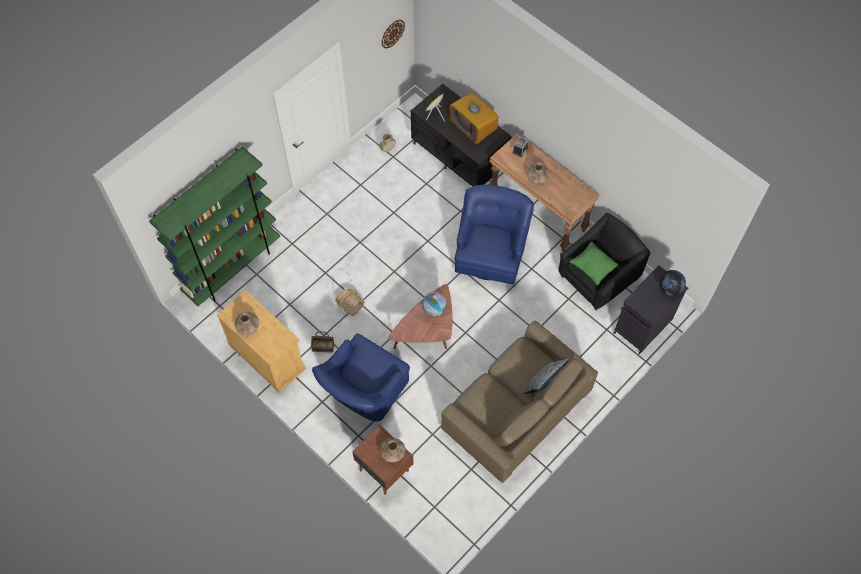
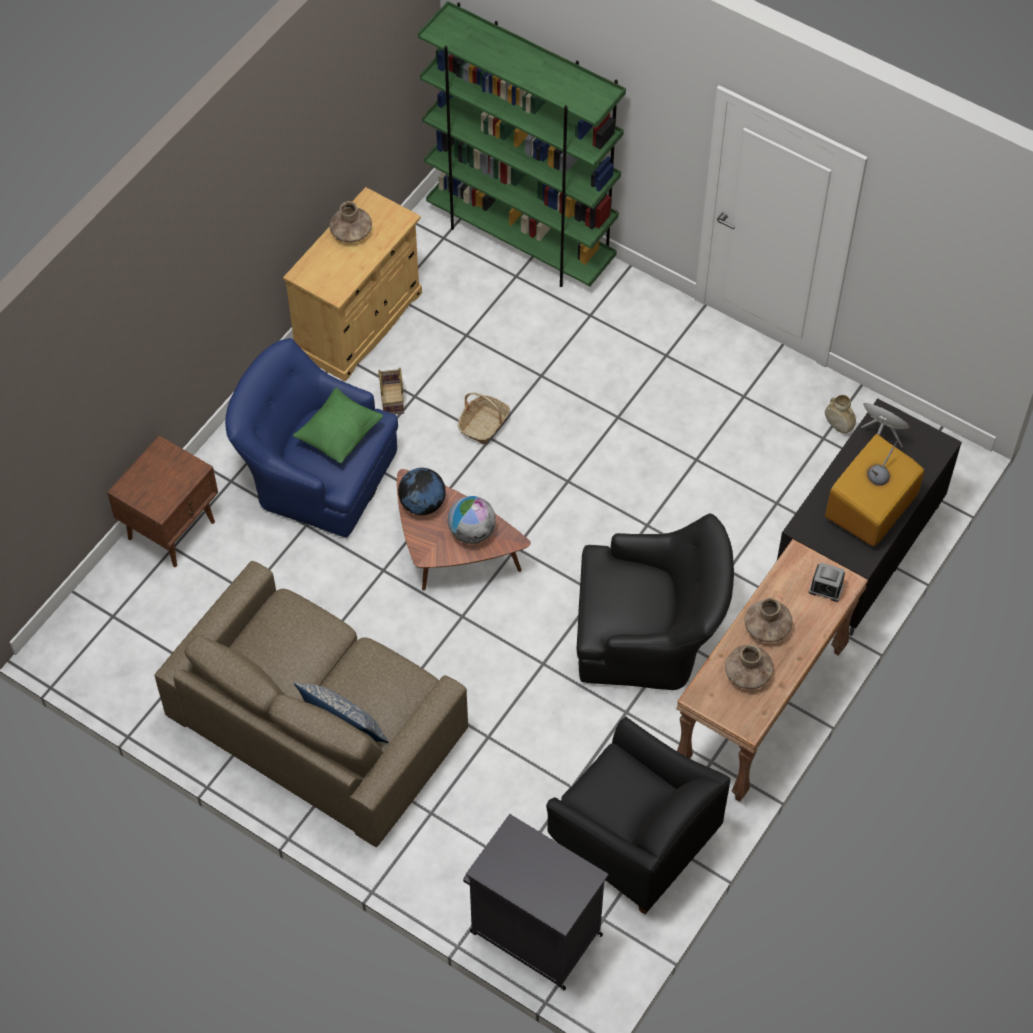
camera: 80 degrees right, 5 degrees down
brown vase [380,438,405,462] -> brown vase moved to [725,645,773,689]
wall clock [382,20,405,49] -> none
blue armchair [455,185,534,284] -> black armchair [577,513,734,690]
green pillow [569,242,618,285] -> green pillow moved to [293,388,383,463]
globe [659,270,686,296] -> globe moved to [398,468,446,515]

